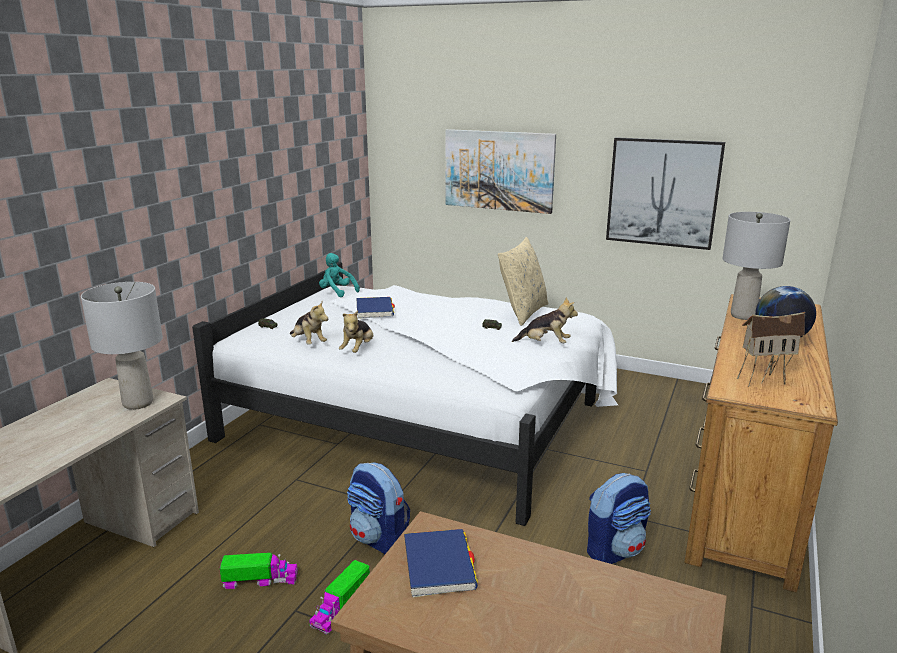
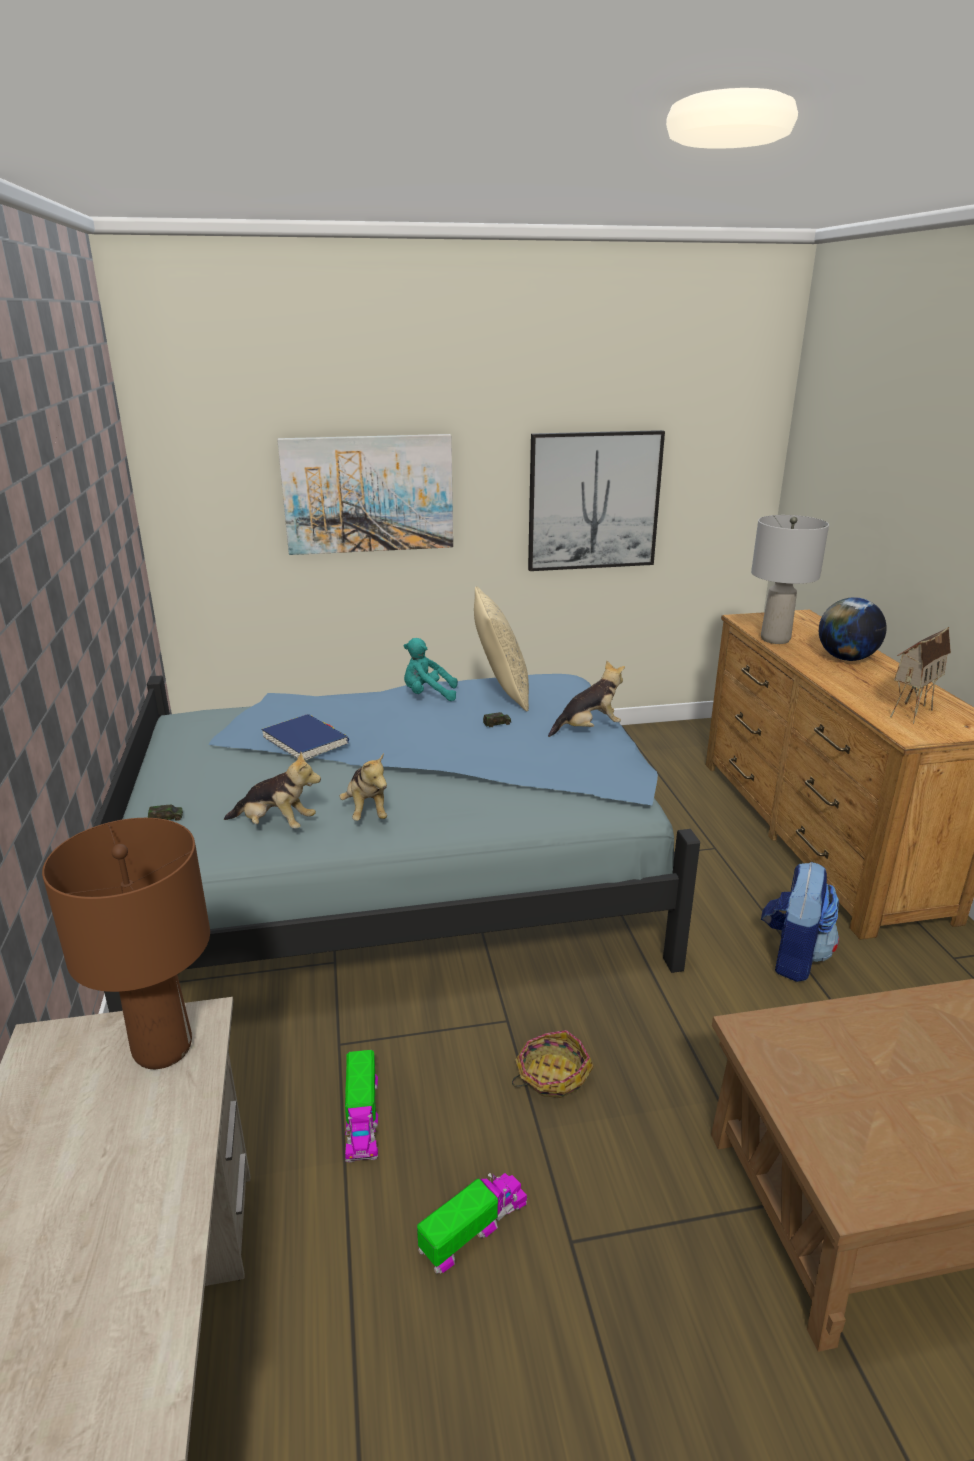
camera: 35 degrees left, 5 degrees up
grey table lamp [81,282,163,410] -> brown table lamp [42,818,210,1069]
white bed [192,262,618,526] -> blue bed [93,674,700,1013]
toy truck [309,560,370,635] -> toy truck moved to [345,1050,378,1163]
turquoise plush toy [319,253,360,297] -> turquoise plush toy moved to [404,638,458,701]
backpack [347,462,410,555] -> basket [512,1030,594,1098]
blue book [404,529,478,598] -> none

